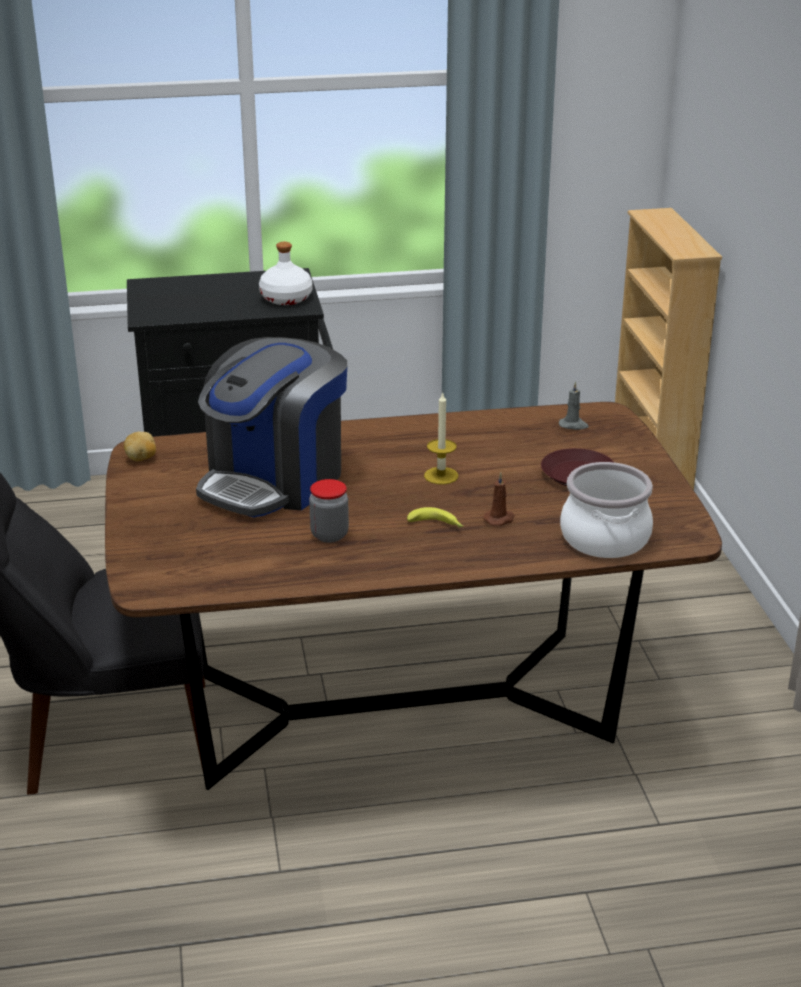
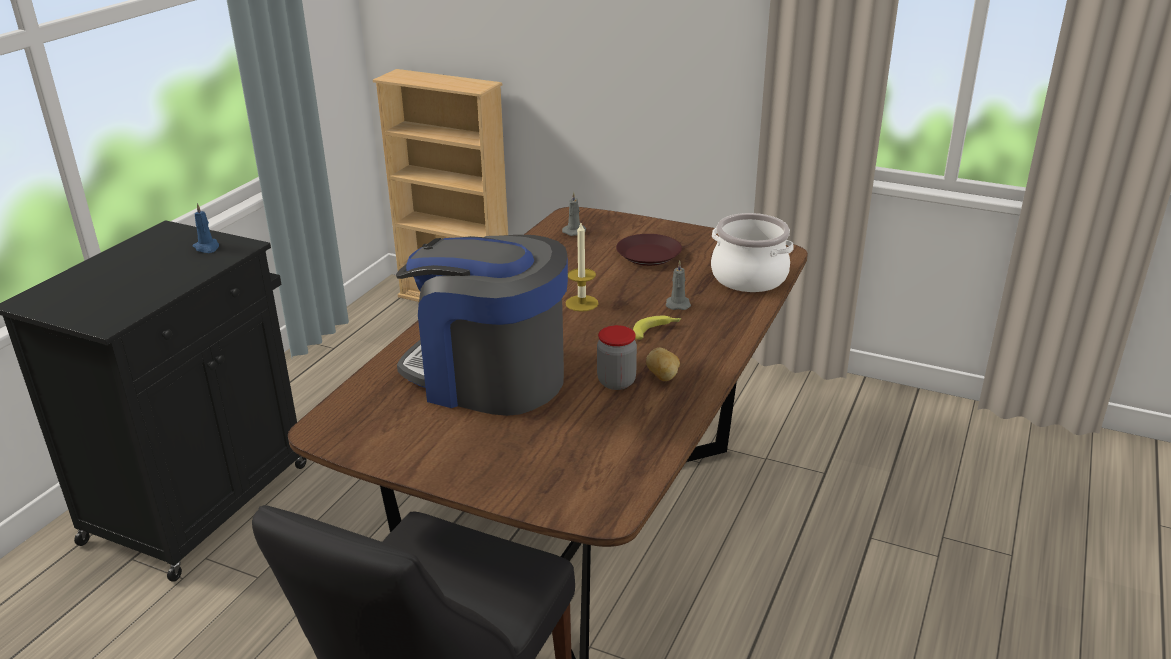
camera: 55 degrees left, 0 degrees up
potato [124,431,156,461] -> potato moved to [646,348,680,381]
coffee machine [196,337,347,518] -> coffee machine turned 135 degrees clockwise [396,235,568,416]
white bottle [259,242,312,305] -> blue candle [192,203,219,253]
brown candle [484,472,515,526] -> grey candle [666,260,691,310]

